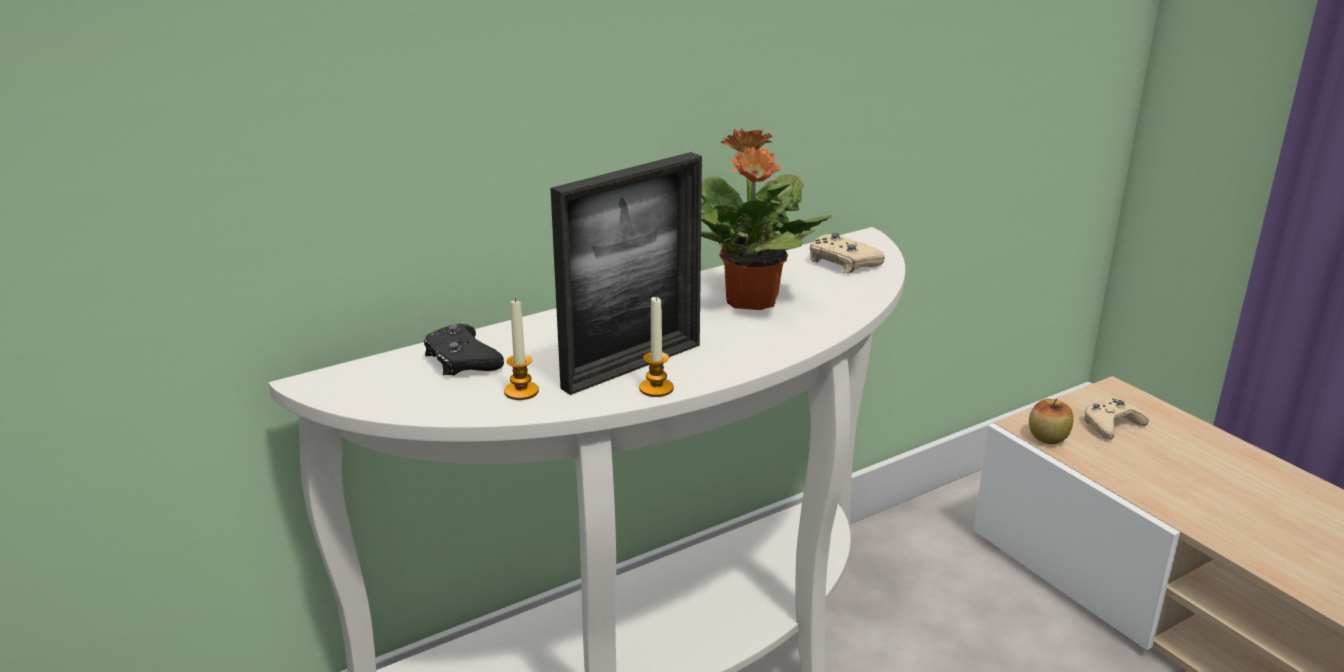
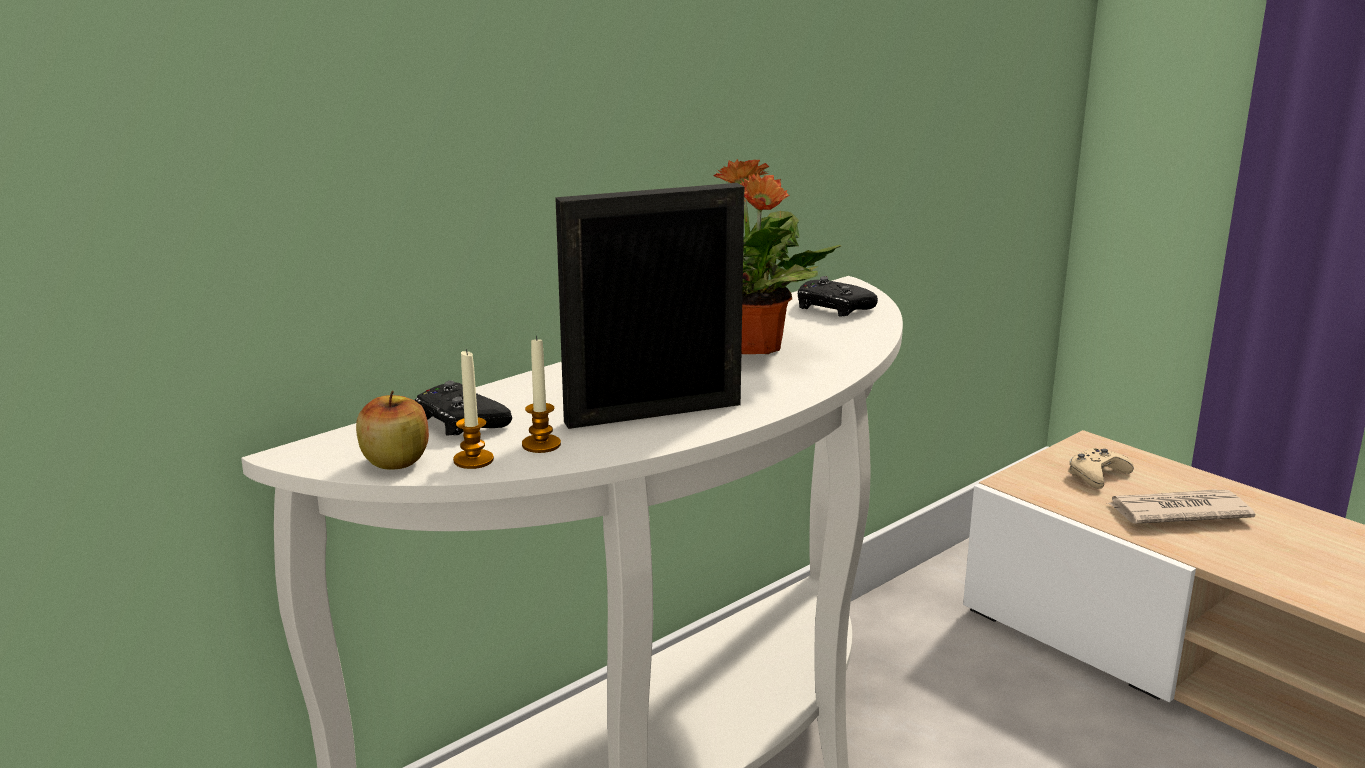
camera: 10 degrees left, 5 degrees down
picture frame [550,152,702,395] -> picture frame turned 150 degrees counterclockwise [555,183,744,429]
candle [639,297,674,397] -> candle moved to [453,349,494,469]
beige game controller [810,233,885,273] -> black game controller [798,276,878,317]
apple [1029,398,1074,444] -> apple moved to [356,391,429,470]
none -> newspaper [1106,489,1255,524]

